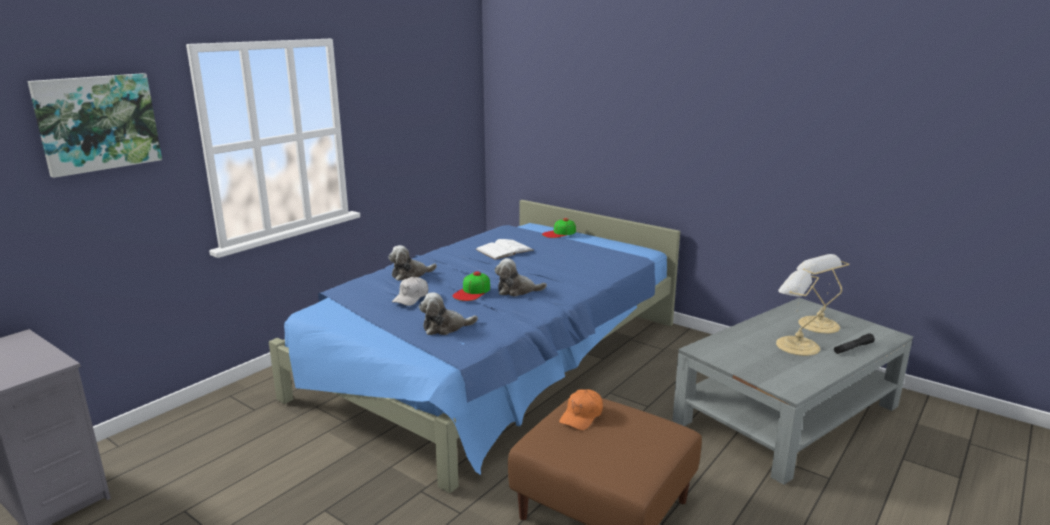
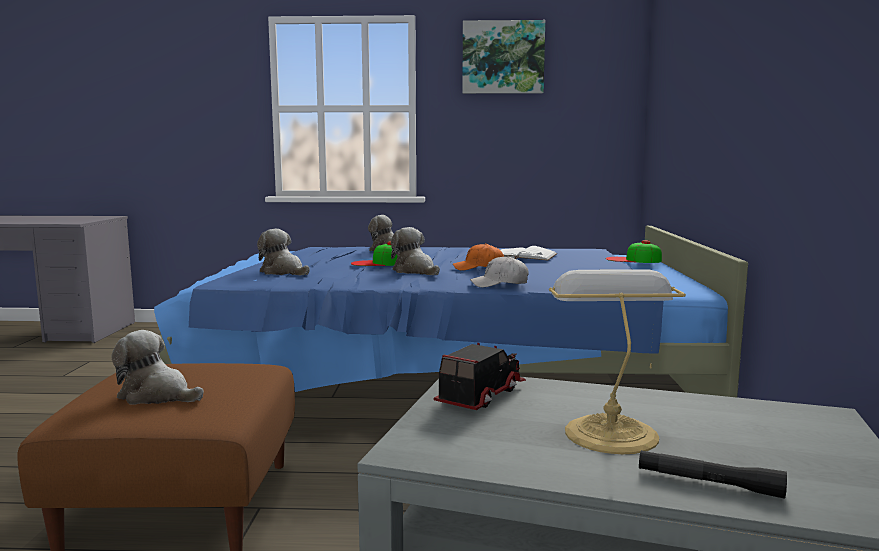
camera: 55 degrees right, 10 degrees down
picture [27,73,162,178] -> picture moved to [462,20,545,94]
white cap [392,277,428,306] -> white cap moved to [470,255,529,287]
orange cap [559,389,603,430] -> orange cap moved to [453,243,504,271]
table lamp [796,254,850,333] -> none
none -> plush toy [111,330,204,405]
none -> toy truck [434,343,526,410]

